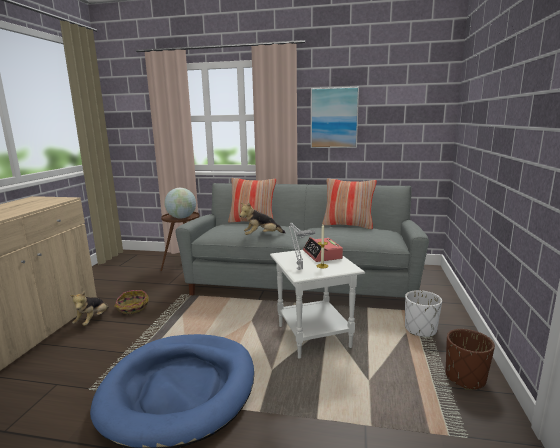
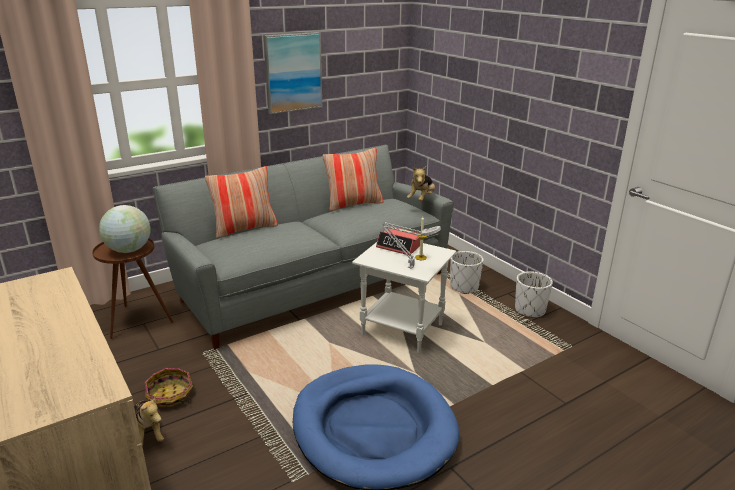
camera: 45 degrees left, 10 degrees up
plush toy [239,203,286,235] -> plush toy moved to [407,166,435,201]
brown planter [446,329,495,390] -> white planter [515,271,553,318]

